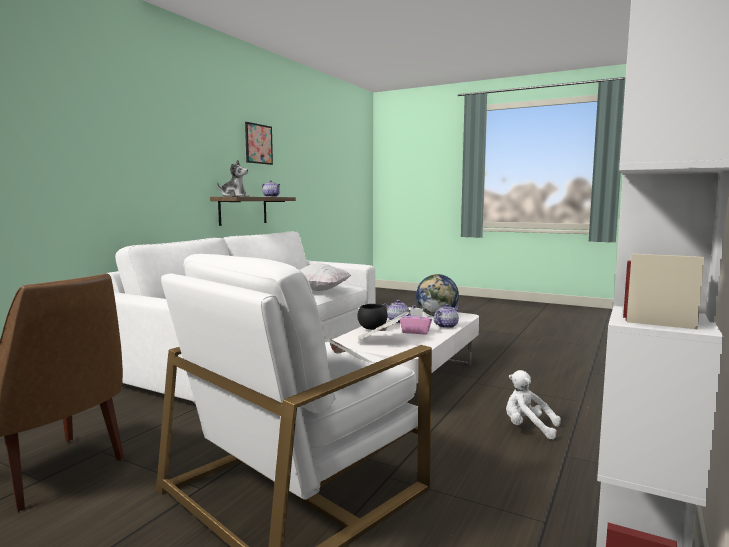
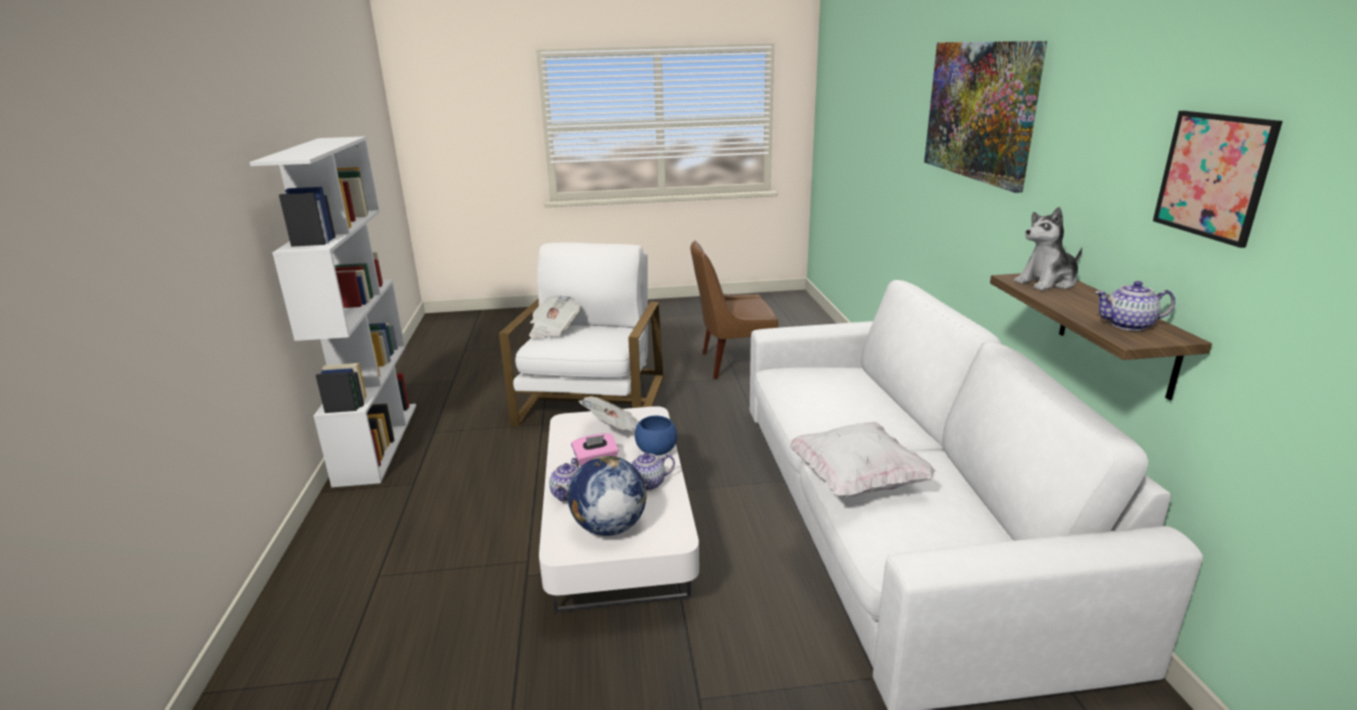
camera: 145 degrees right, 15 degrees up
black bowl [357,304,387,330] -> blue bowl [635,415,677,456]
white plush toy [506,370,561,439] -> none
none -> picture [924,41,1047,193]

